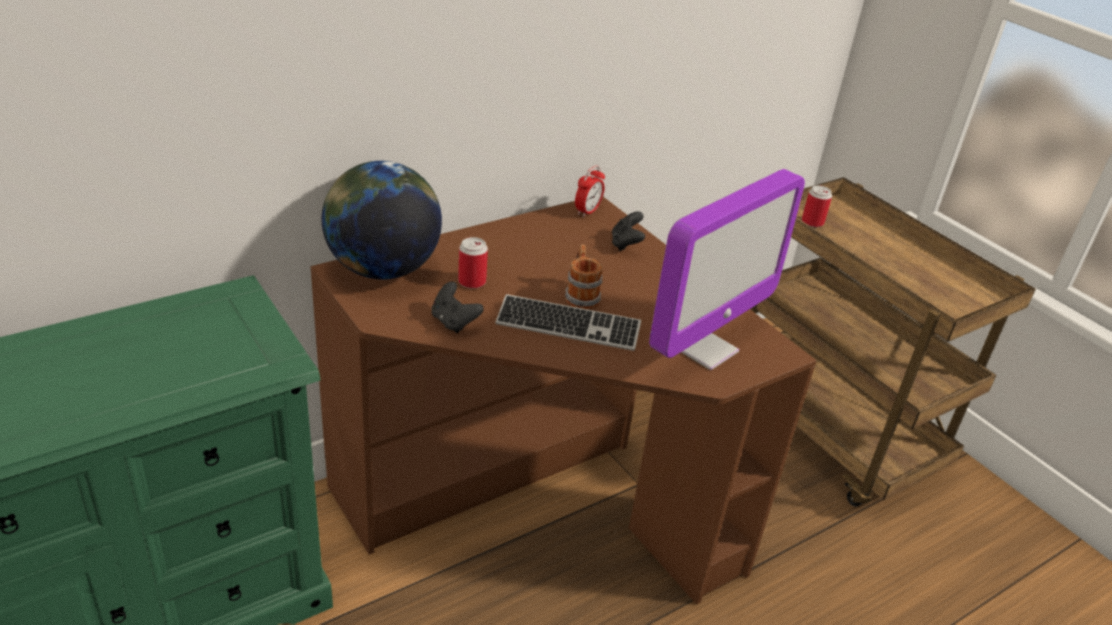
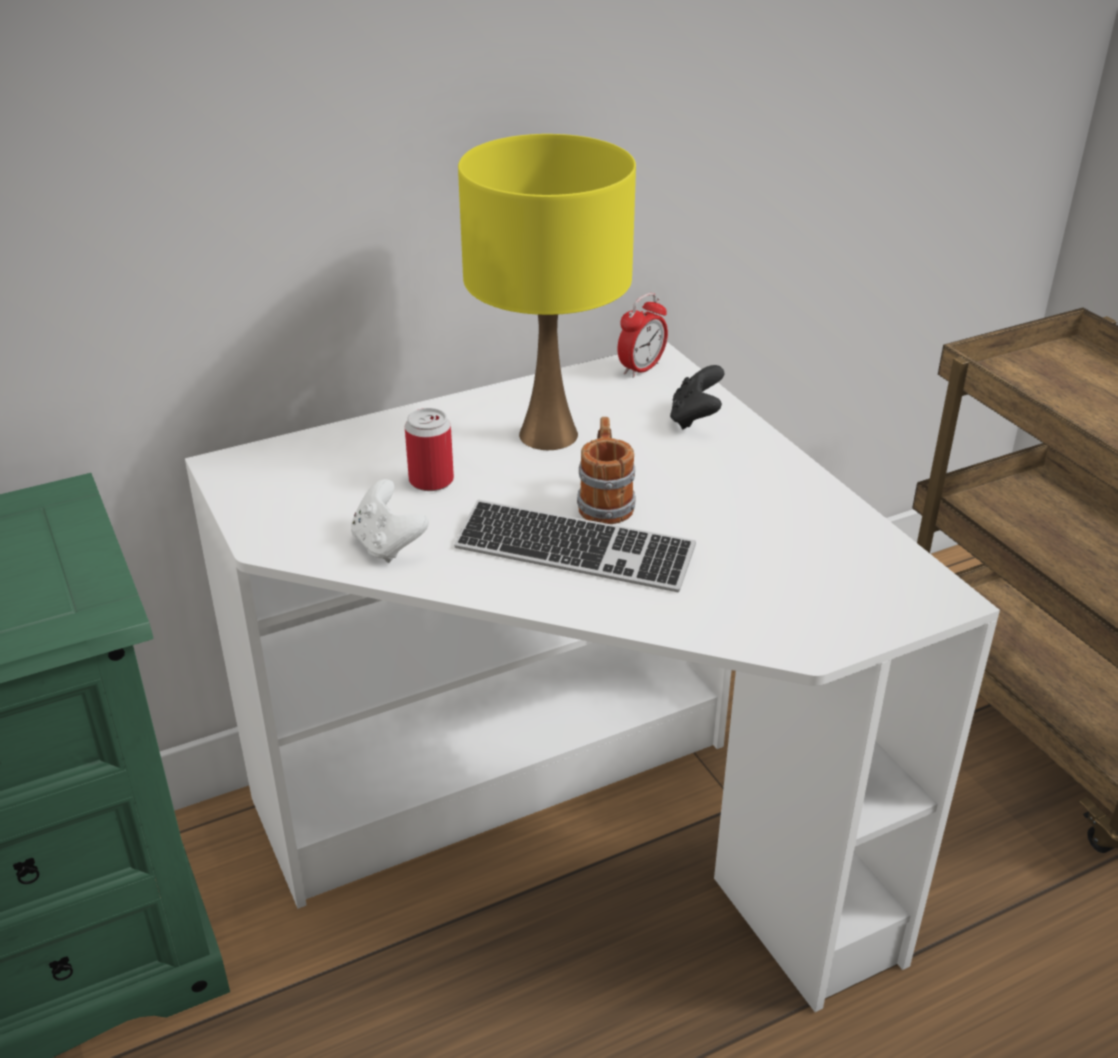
camera: 10 degrees right, 0 degrees up
brown desk [311,197,817,604] -> white desk [185,342,1000,1012]
globe [322,161,442,280] -> none
black game controller [431,282,484,333] -> white game controller [351,479,429,563]
monitor [649,169,805,370] -> none
can [802,185,832,227] -> none
none -> yellow table lamp [458,134,636,450]

